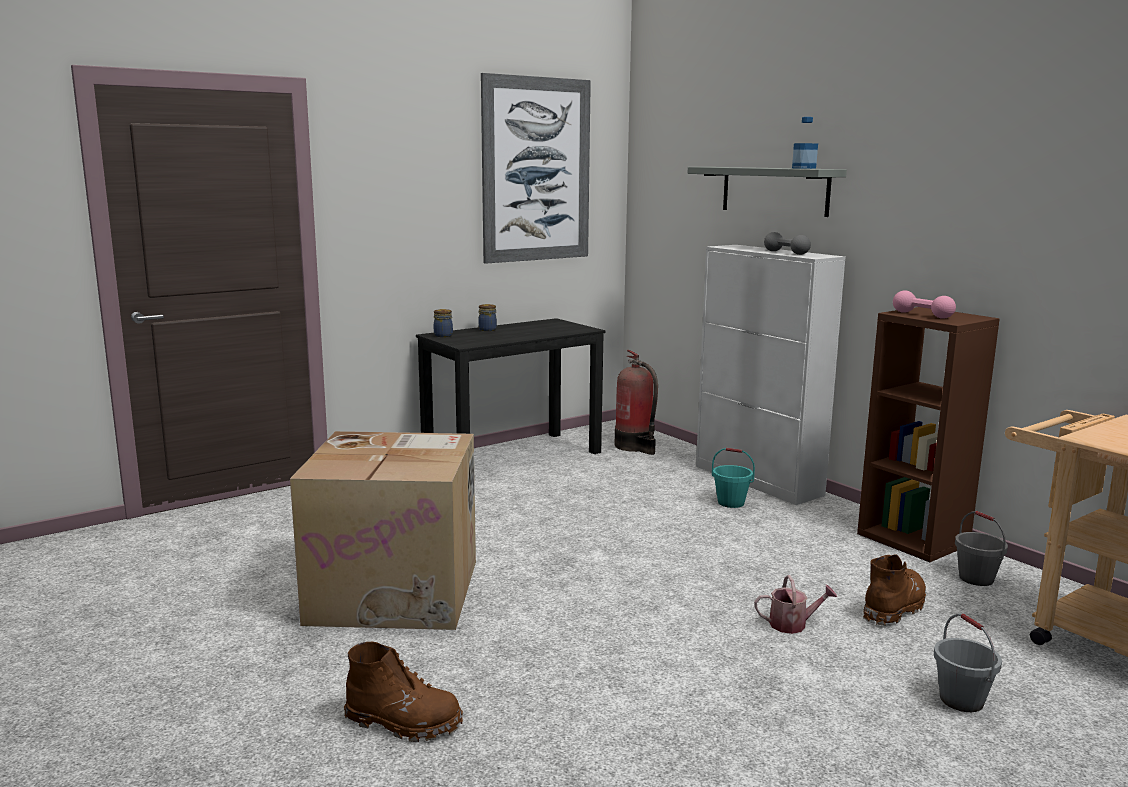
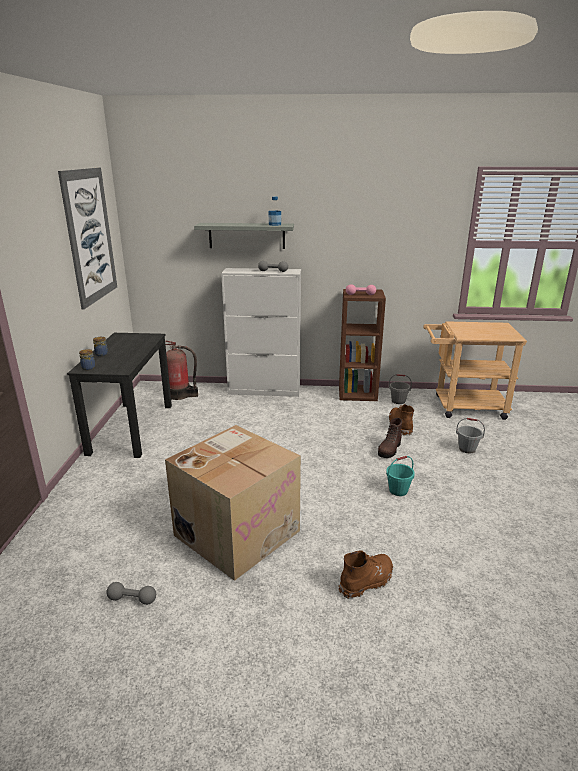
camera: 50 degrees left, 10 degrees up
turquoise bucket [712,448,755,508] -> turquoise bucket moved to [386,456,415,496]
watering can [754,575,837,634] -> brown boot [378,418,402,458]
none -> grey dumbbell [106,582,156,605]

